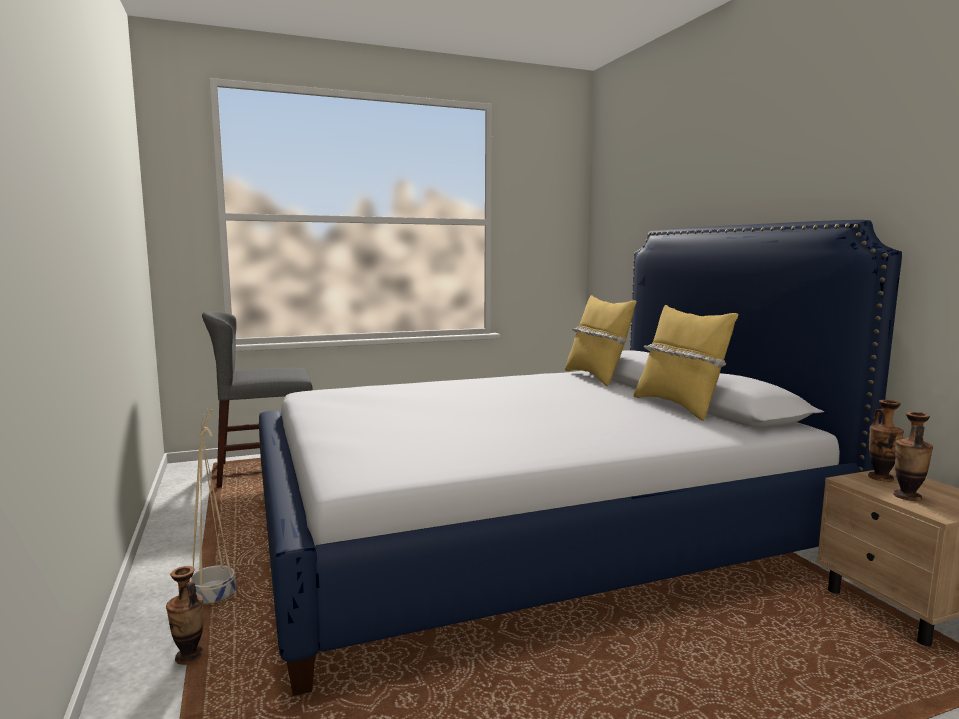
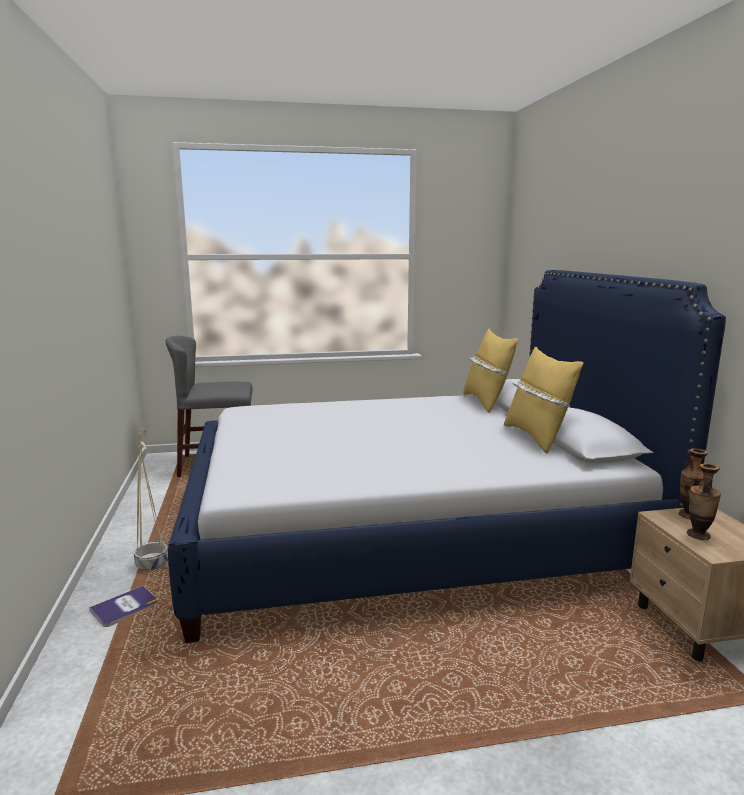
camera: 10 degrees right, 5 degrees up
vase [166,566,203,665] -> book [89,586,158,627]

